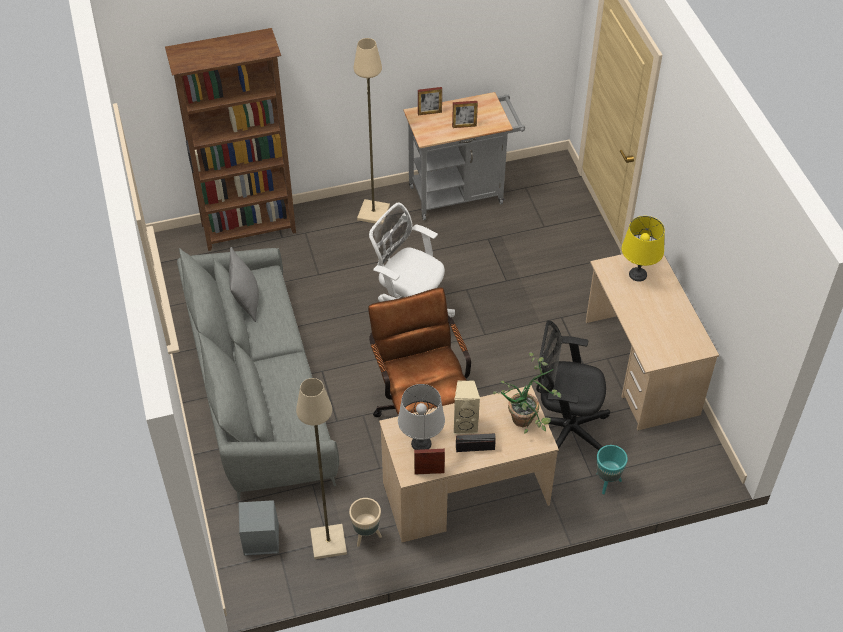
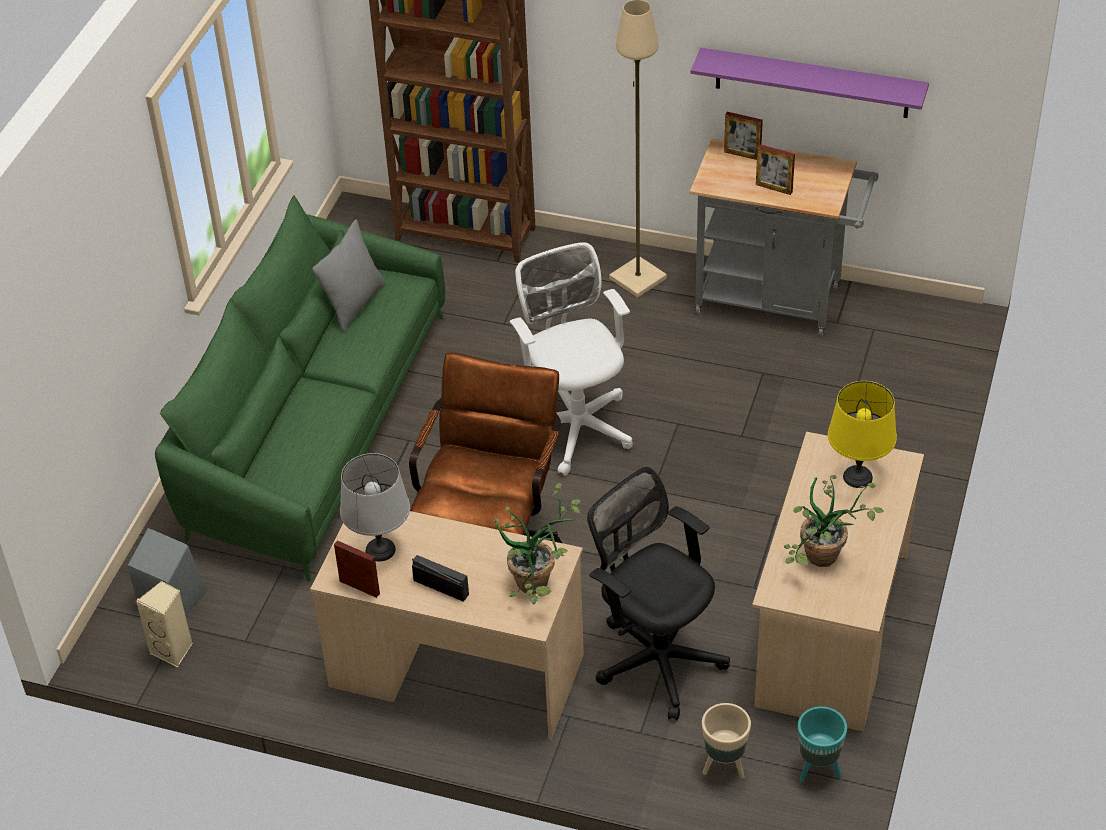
camera: 35 degrees right, 5 degrees down
grey sofa [177,248,339,500] -> green sofa [155,196,445,582]
beige floor lamp [296,378,347,559] -> none
beige planter [349,498,382,547] -> beige planter moved to [702,703,751,779]
beige speaker [453,380,480,434] -> beige speaker moved to [136,581,193,668]
turquoise planter [596,445,628,494] -> turquoise planter moved to [798,706,847,782]
none -> purple shelf [691,48,929,118]
none -> potted plant [784,475,884,567]

